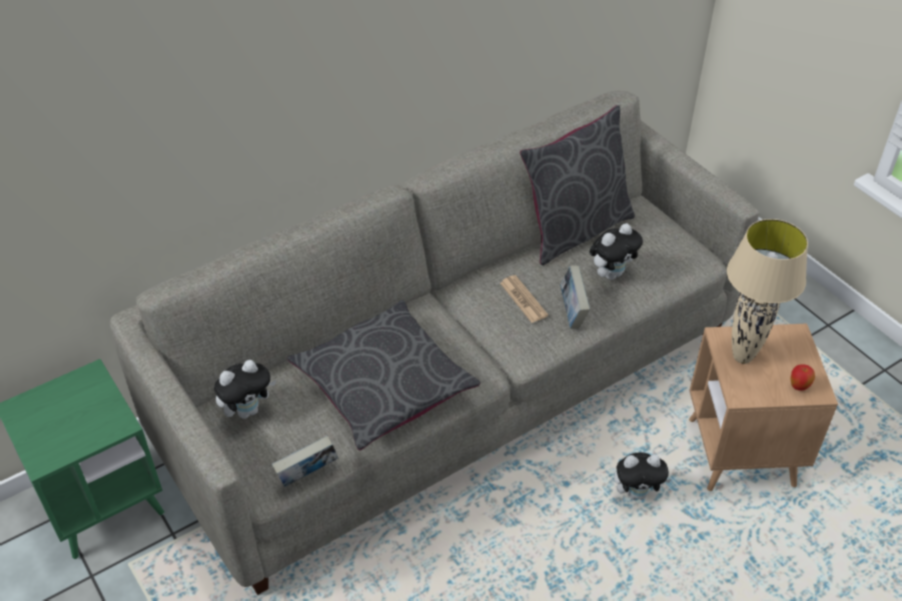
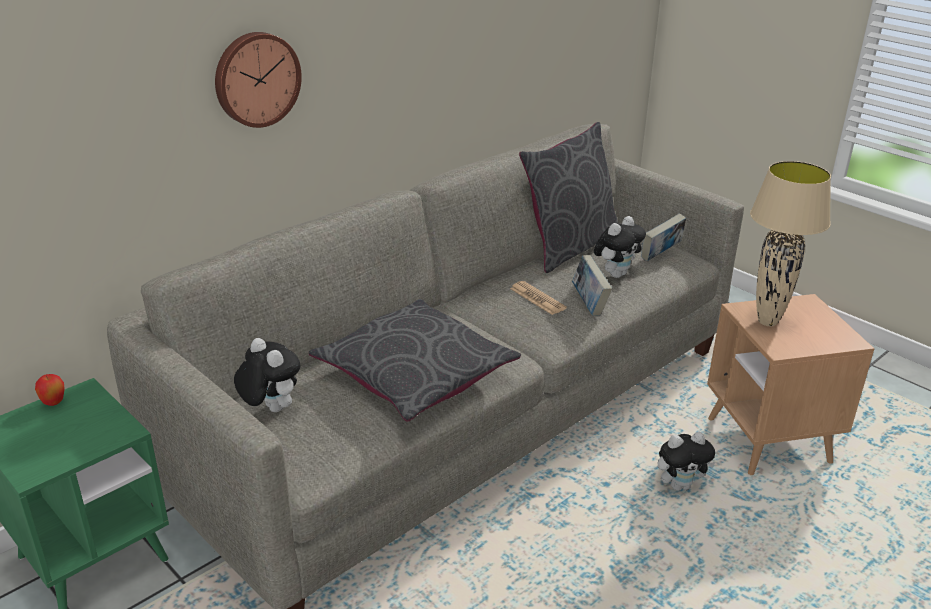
camera: 10 degrees left, 15 degrees down
plush toy [214,360,276,419] -> plush toy turned 90 degrees counterclockwise [234,338,301,412]
book [272,435,339,487] -> book moved to [641,214,686,261]
apple [790,364,815,391] -> apple moved to [35,374,65,406]
none -> wall clock [215,32,302,128]

